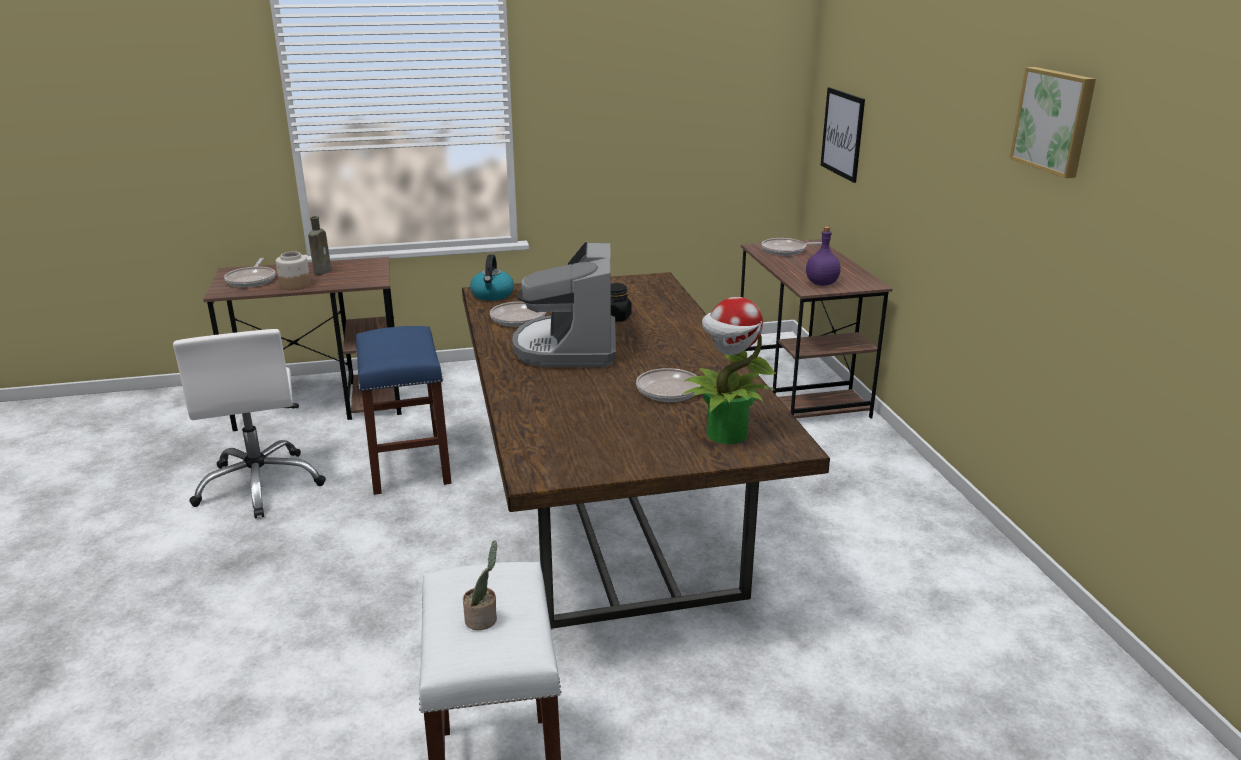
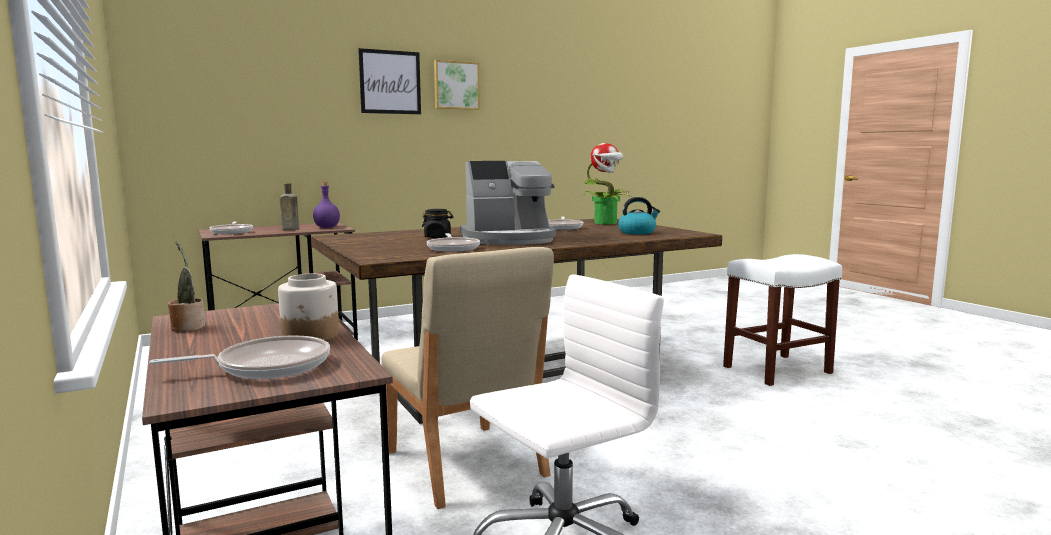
camera: 105 degrees left, 15 degrees down
brown bottle [308,216,332,275] -> brown bottle moved to [280,183,299,230]
blue stool [356,326,452,495] -> beige chair [381,247,554,509]
potted plant [463,541,497,630] -> potted plant moved to [168,241,205,332]
kettle [470,254,514,301] -> kettle moved to [618,197,660,235]
picture [821,87,865,183] -> picture moved to [358,48,421,114]

